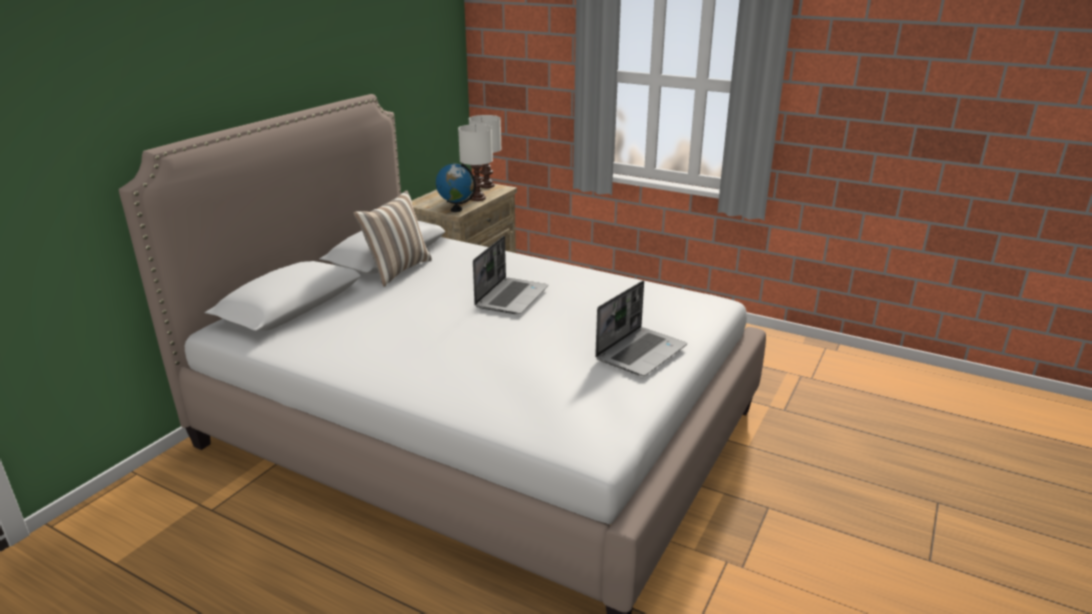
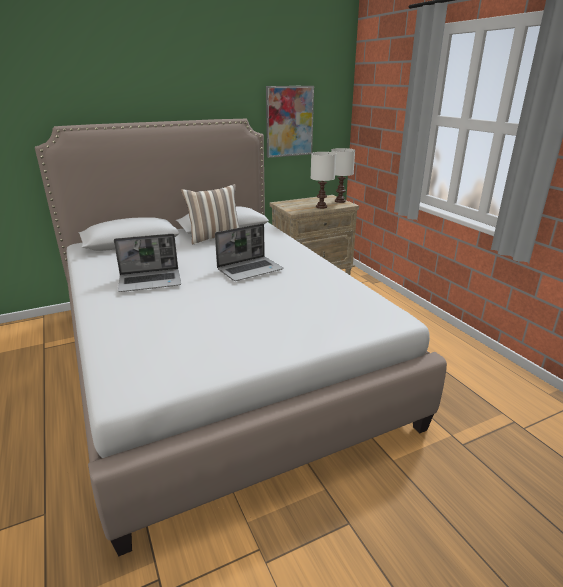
camera: 35 degrees right, 0 degrees up
globe [436,163,476,212] -> none
laptop [595,281,687,376] -> laptop moved to [114,234,181,292]
none -> picture [266,86,314,158]

